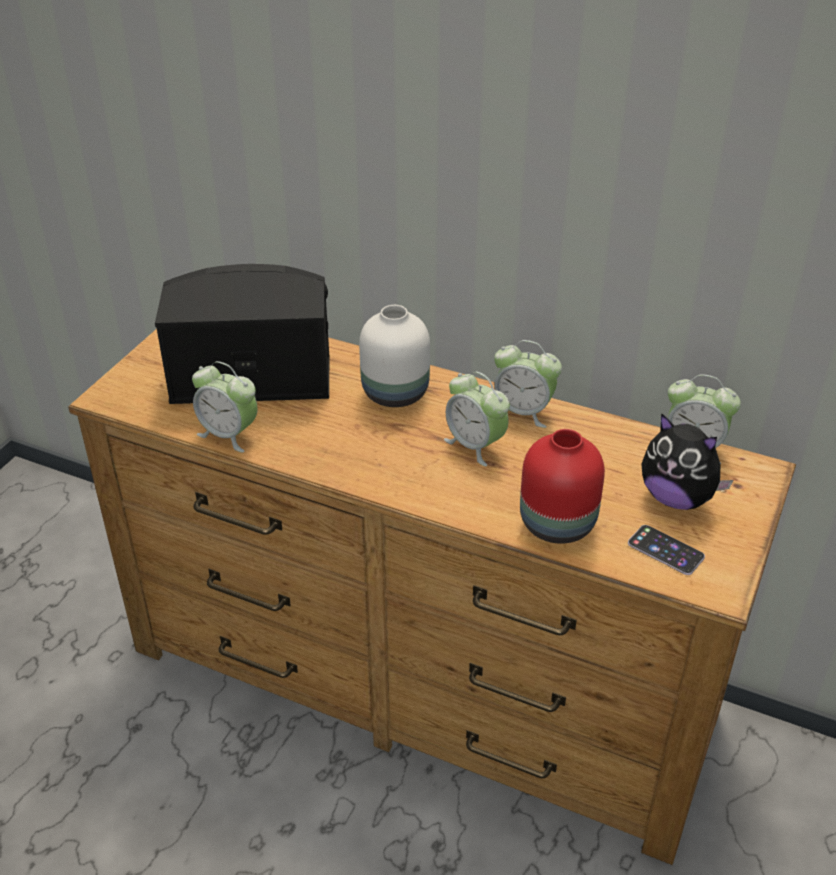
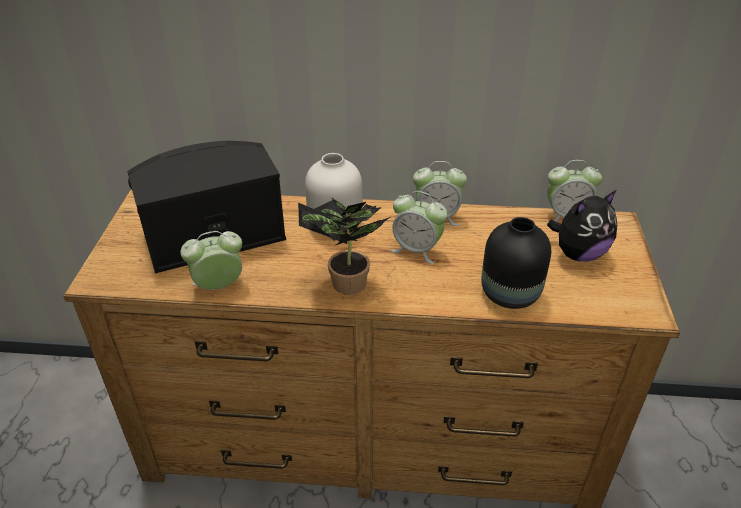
camera: 20 degrees left, 0 degrees up
alarm clock [192,361,258,452] -> alarm clock turned 150 degrees clockwise [180,231,242,290]
red vase [520,429,605,544] -> black vase [481,217,551,309]
phone [628,525,705,575] -> none
plush toy [642,413,733,510] -> plush toy turned 45 degrees counterclockwise [547,190,617,262]
none -> potted plant [298,197,390,295]

